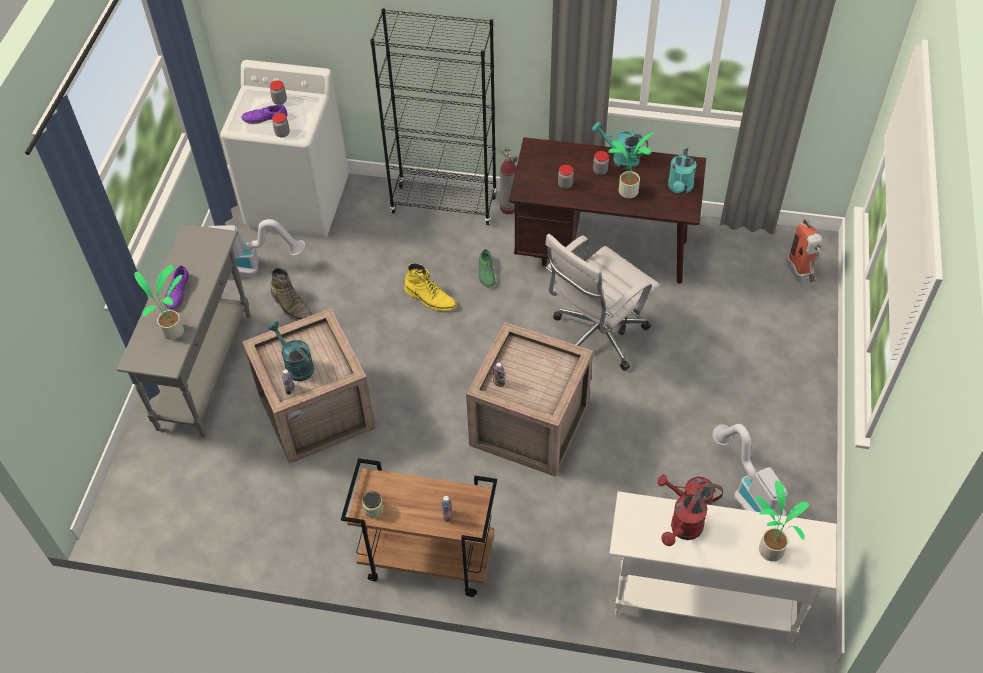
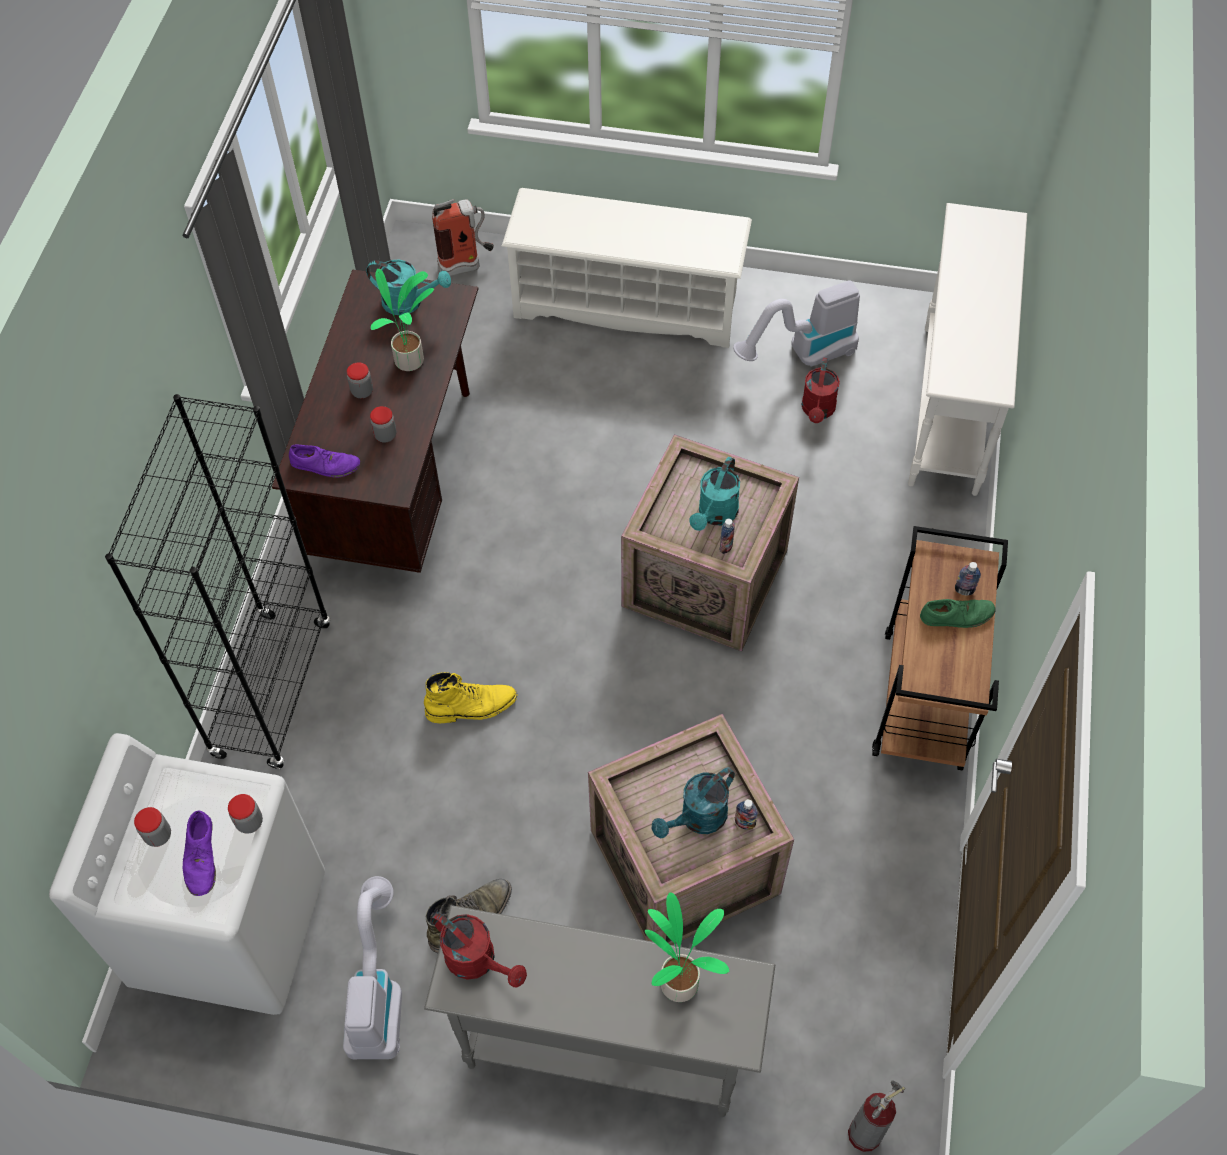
camera: 90 degrees left, 5 degrees up
purple shoe [165,266,189,309] -> purple shoe moved to [289,444,360,478]
jar [362,491,384,518] -> none
yellow boot [404,263,457,311] -> yellow boot turned 45 degrees clockwise [424,672,517,723]
green shoe [479,249,495,287] -> green shoe moved to [920,599,996,628]
fire extinguisher [499,147,518,214] -> fire extinguisher moved to [848,1080,905,1152]
white office chair [545,234,660,371] -> none
turquoise watering can [592,122,648,169] -> turquoise watering can moved to [690,457,740,531]
red watering can [661,487,708,546] -> red watering can moved to [431,912,527,987]
potted plant [755,481,809,561] -> none
none -> white shoe rack [502,188,752,348]

